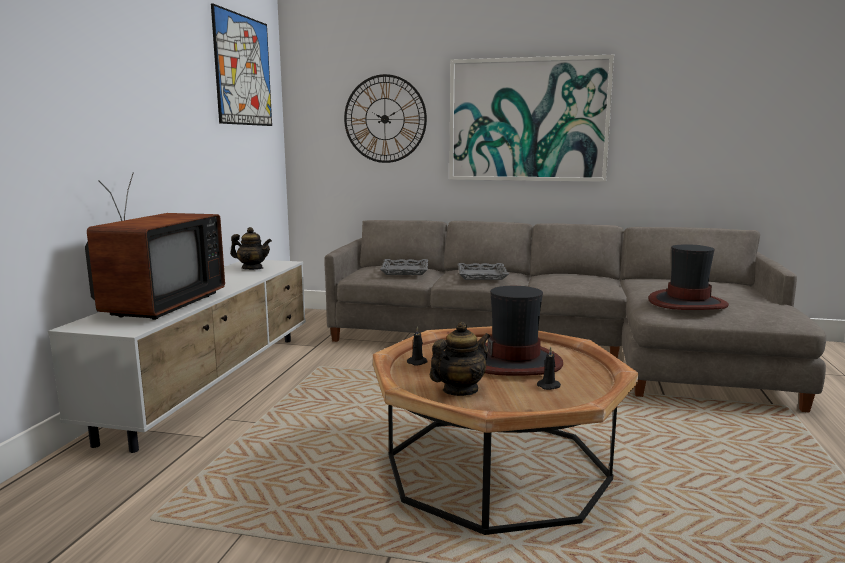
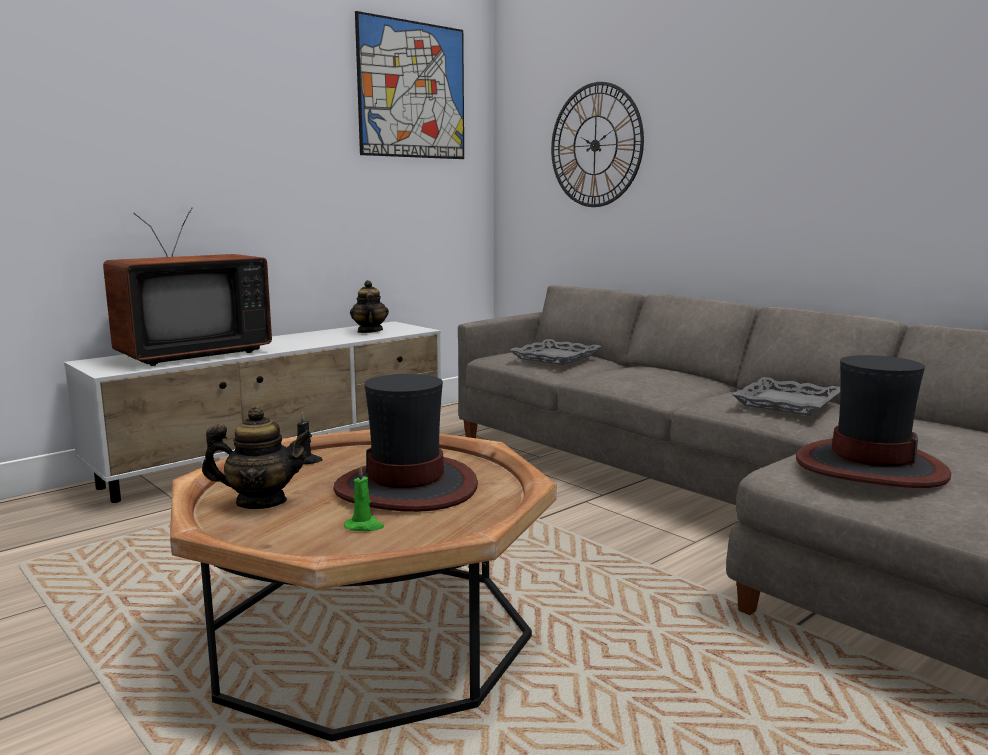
camera: 35 degrees right, 0 degrees up
teapot [230,227,272,270] -> teapot turned 150 degrees counterclockwise [350,280,389,333]
picture [449,55,614,182] -> none
grey tray [458,263,509,280] -> grey tray moved to [732,377,840,416]
black candle [537,347,561,390] -> green candle [344,466,384,531]

